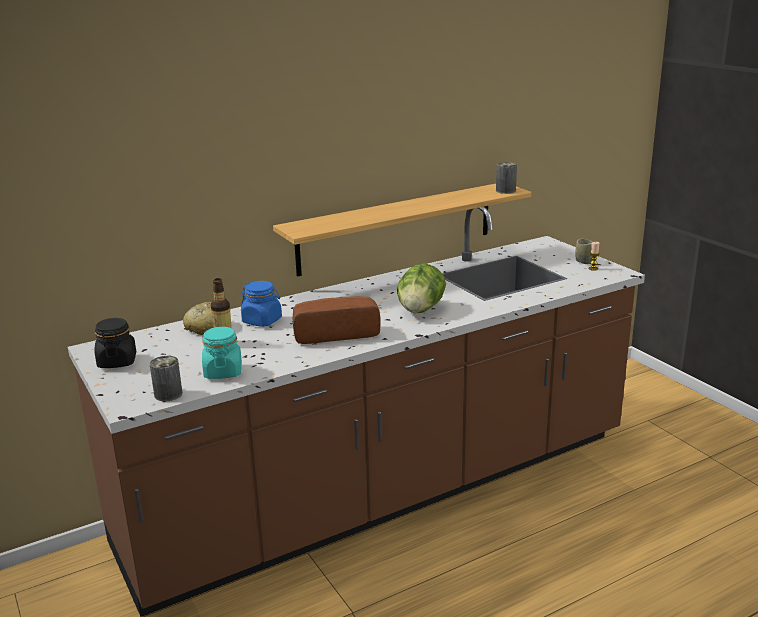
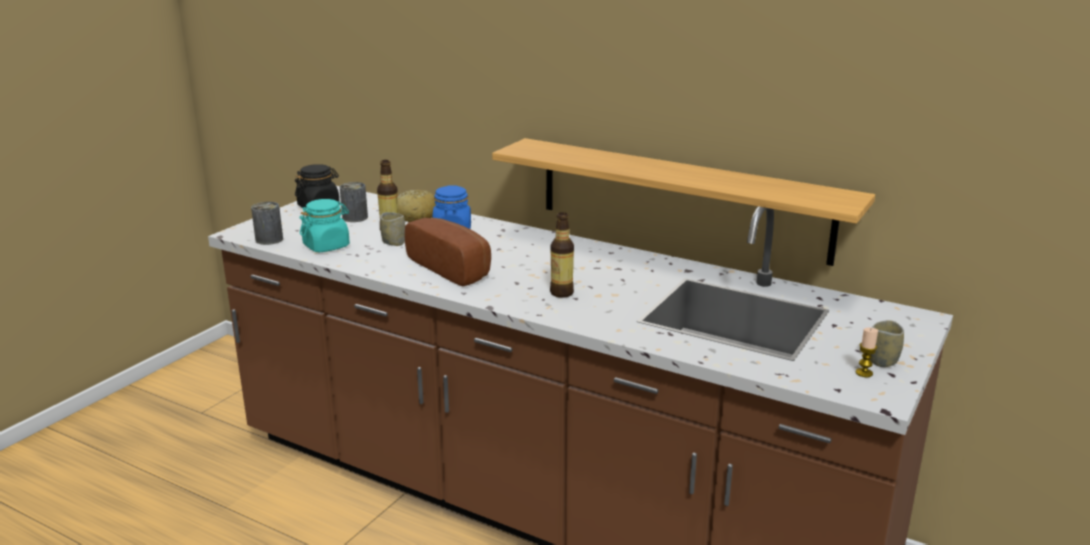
camera: 60 degrees right, 0 degrees up
lettuce [397,263,446,313] -> bottle [550,212,574,298]
can [496,162,517,194] -> can moved to [340,182,368,222]
none -> cup [380,212,405,246]

